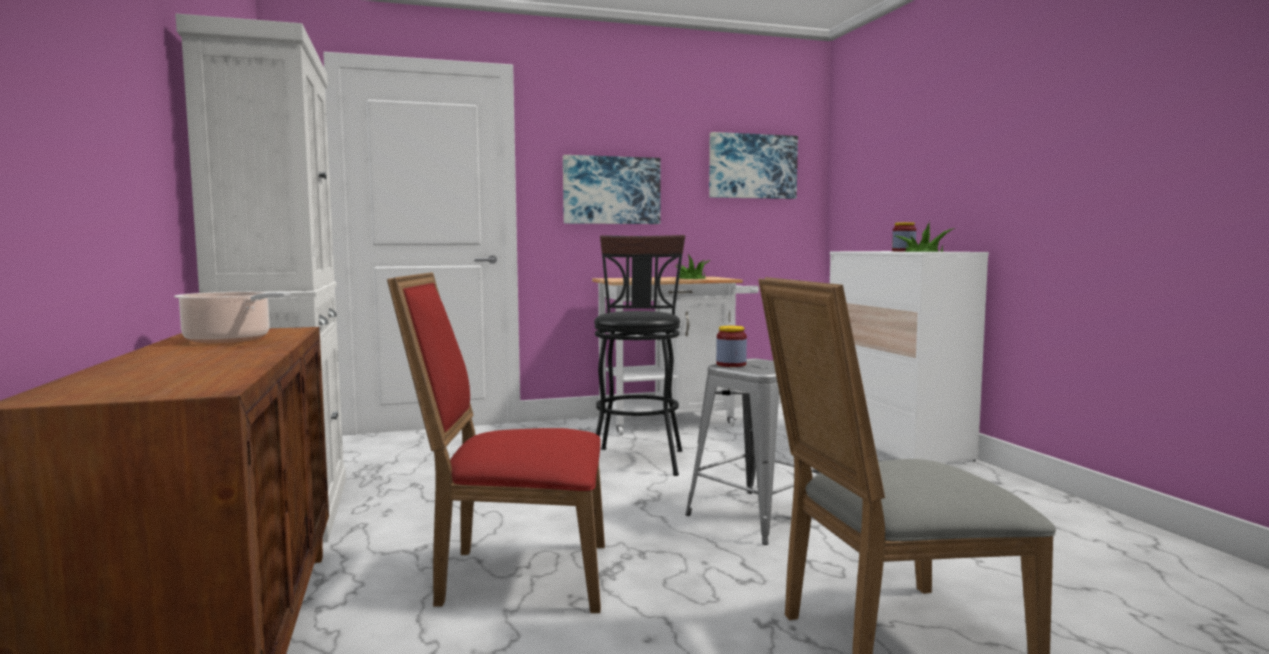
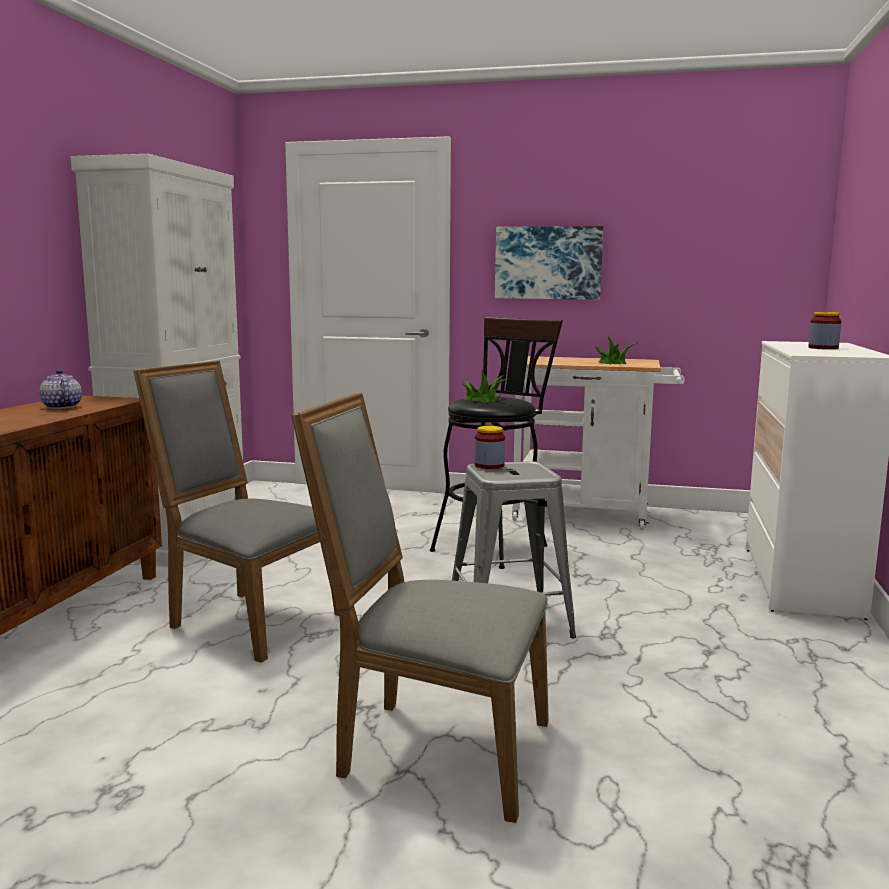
camera: 30 degrees right, 5 degrees up
cooking pot [174,292,291,343] -> teapot [39,370,82,409]
red chair [387,272,605,613] -> grey chair [133,360,339,663]
picture [709,132,798,199] -> none
potted plant [896,222,955,252] -> potted plant moved to [463,370,508,402]

